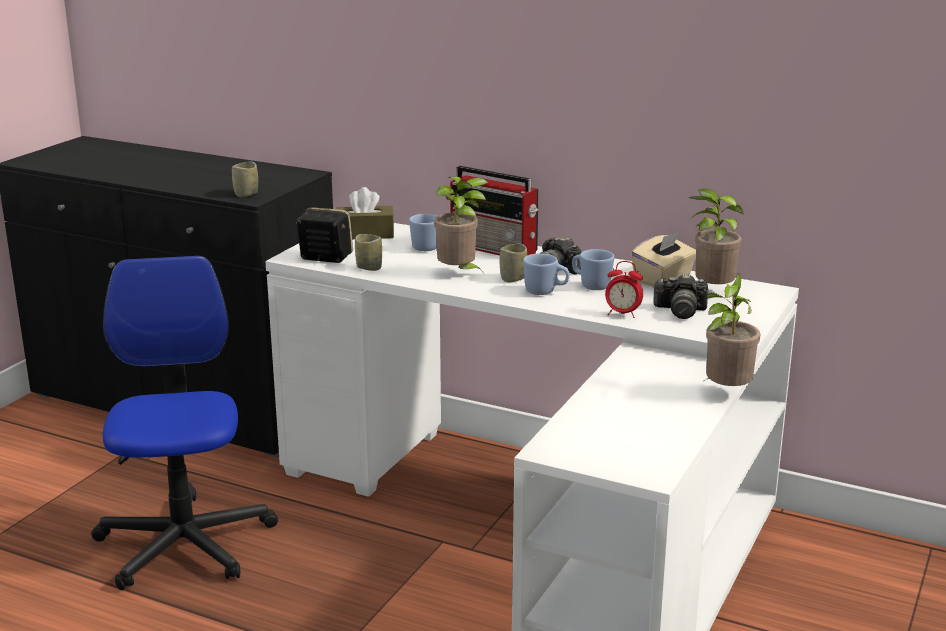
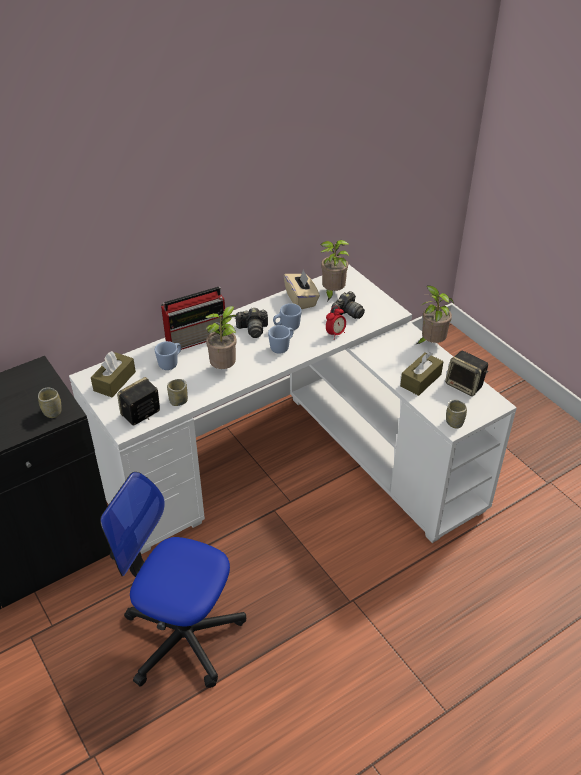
camera: 60 degrees left, 20 degrees up
cup [500,244,527,282] -> cup moved to [446,400,467,429]
none -> brown tissue box [400,352,443,396]
none -> speaker [445,351,488,396]

